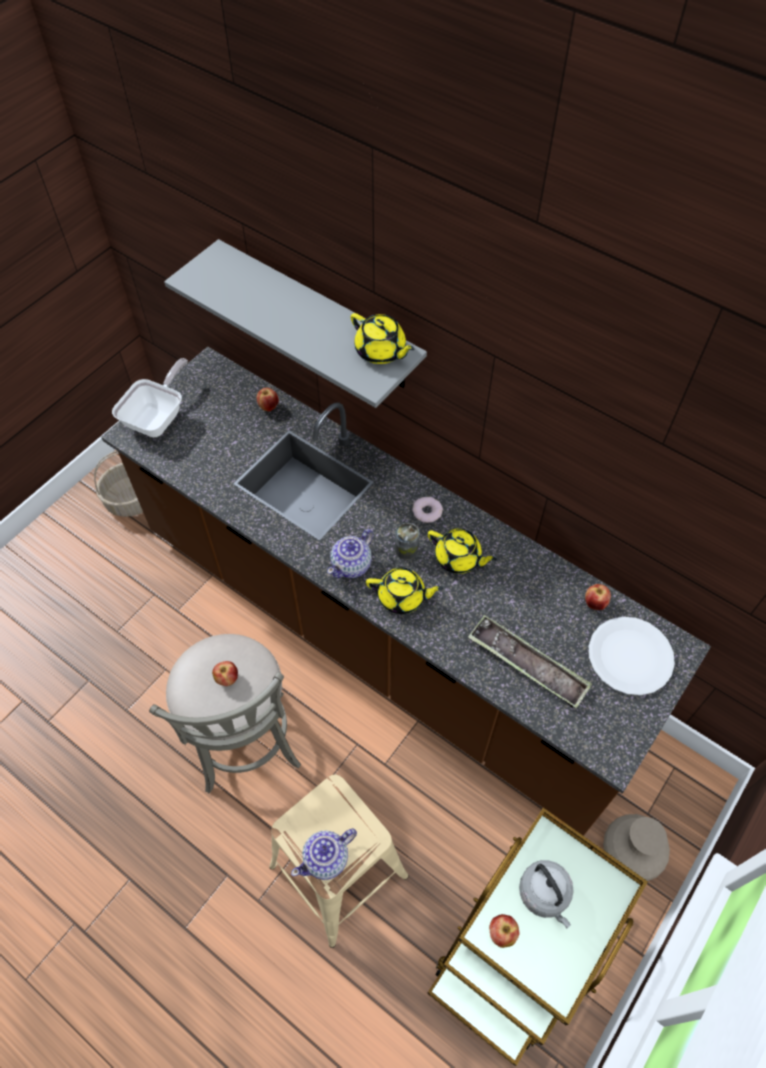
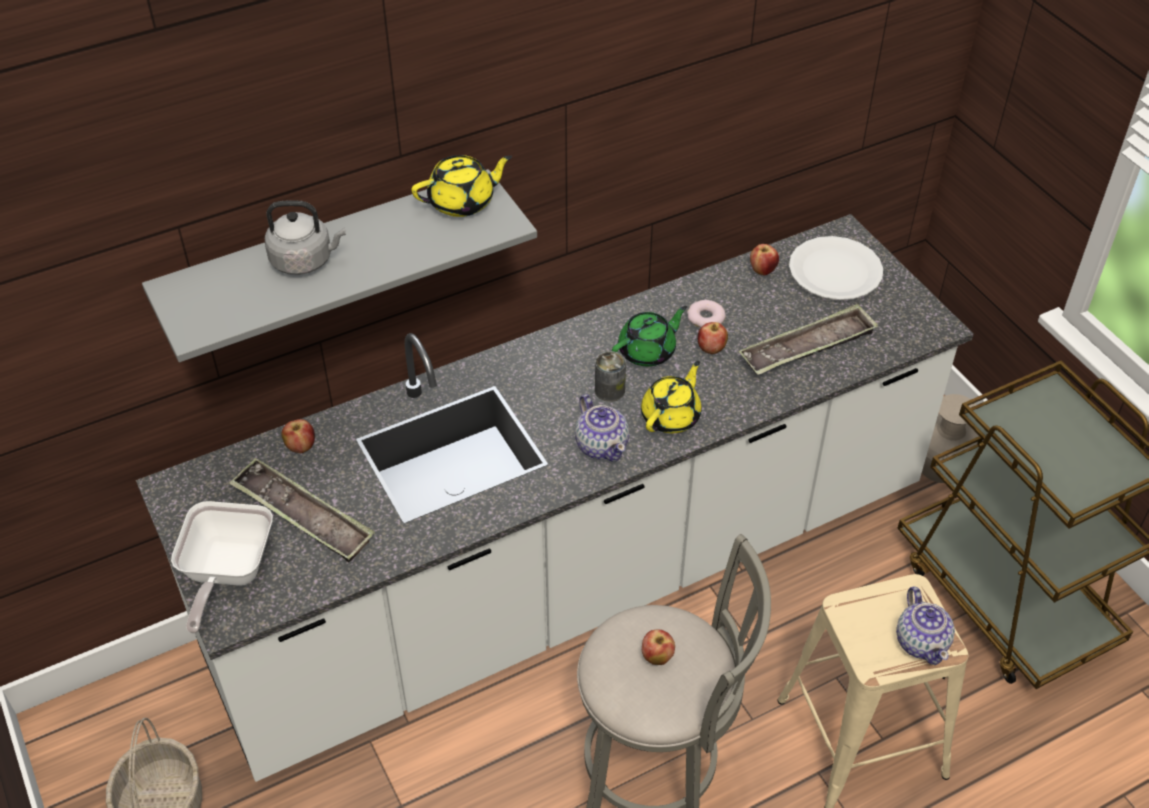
camera: 65 degrees left, 10 degrees down
brown counter [101,346,711,836] -> white counter [136,214,974,782]
frying pan [112,358,188,437] -> frying pan turned 135 degrees counterclockwise [171,501,273,634]
donut [412,497,443,523] -> donut moved to [687,300,726,328]
yellow teapot [427,528,497,574] -> green teapot [612,306,687,366]
apple [489,914,519,948] -> apple moved to [698,322,728,354]
grey kettle [519,860,574,929] -> grey kettle moved to [265,200,346,275]
none -> tray [229,458,375,562]

